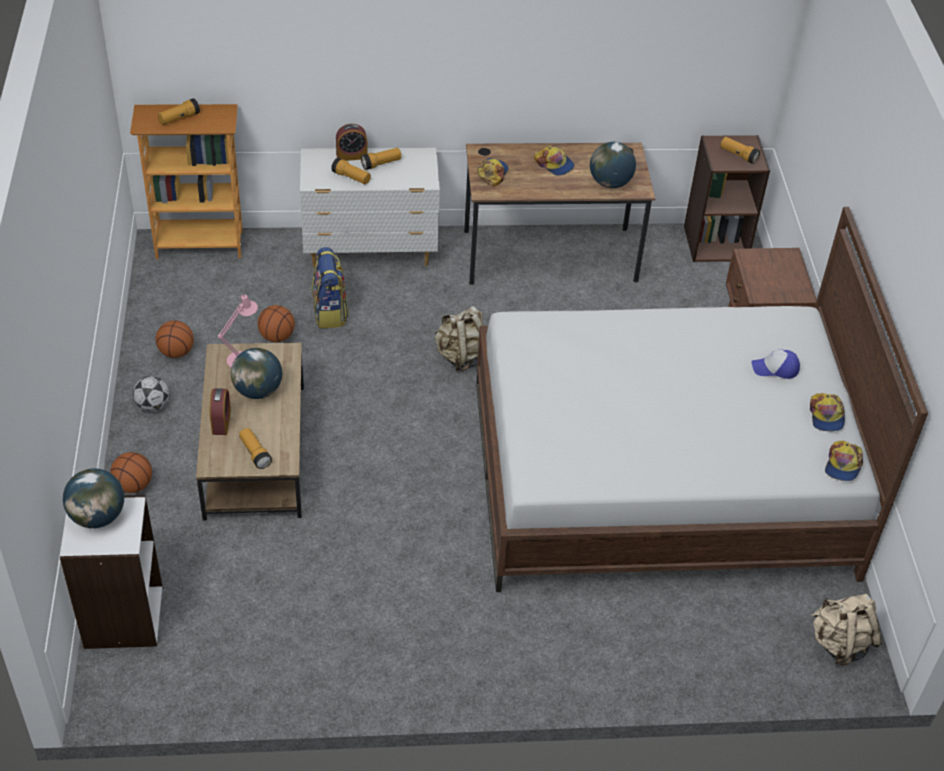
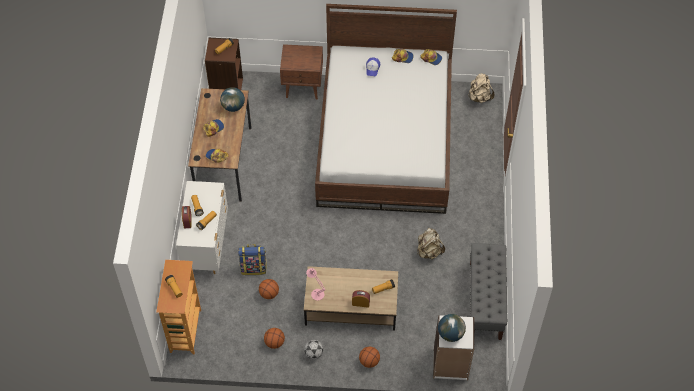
camera: 80 degrees left, 10 degrees up
globe [231,348,282,399] -> none
beige backpack [434,306,484,371] -> beige backpack moved to [417,228,445,259]
none -> grey bench [470,243,507,340]

